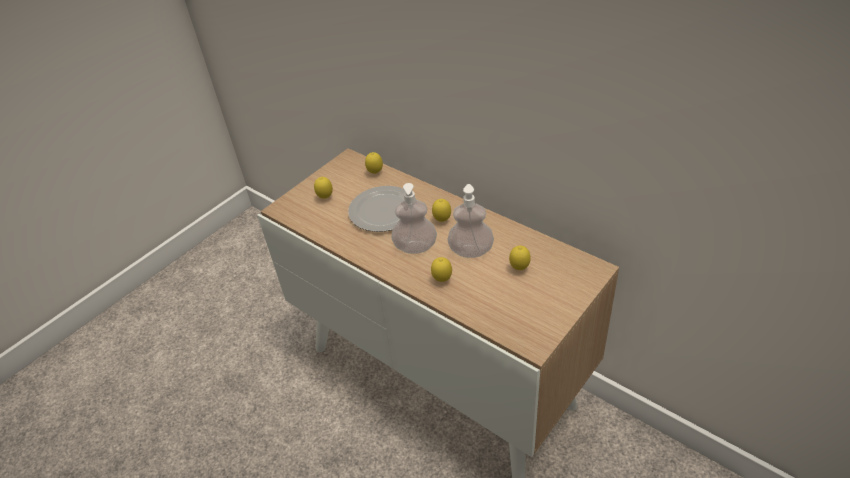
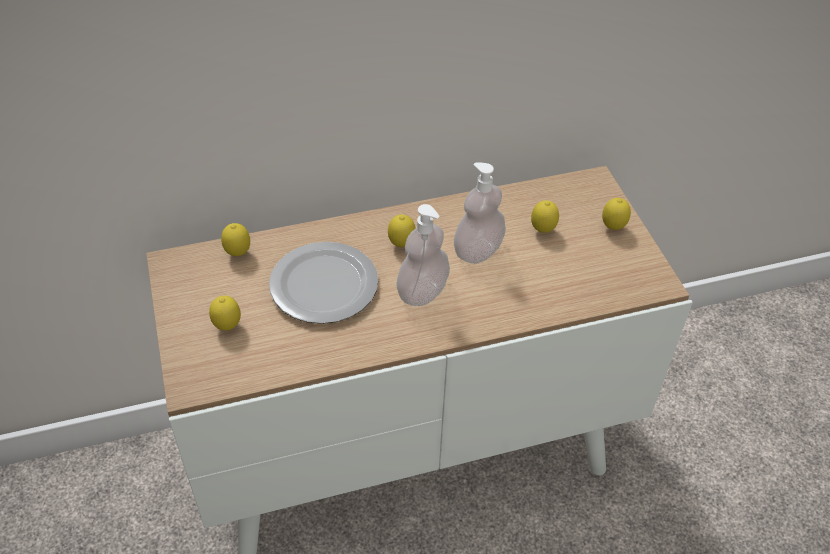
camera: 60 degrees left, 5 degrees up
lemon [431,257,452,282] -> lemon moved to [602,198,631,230]

